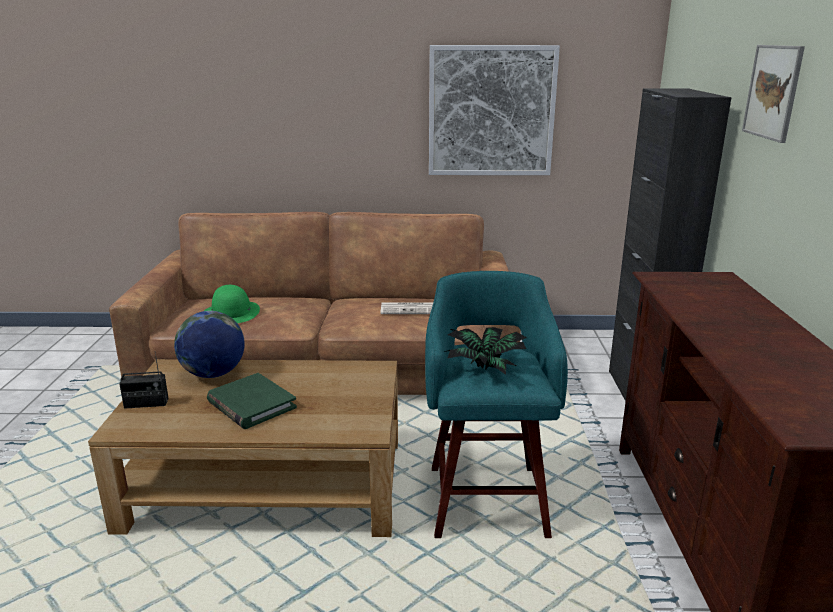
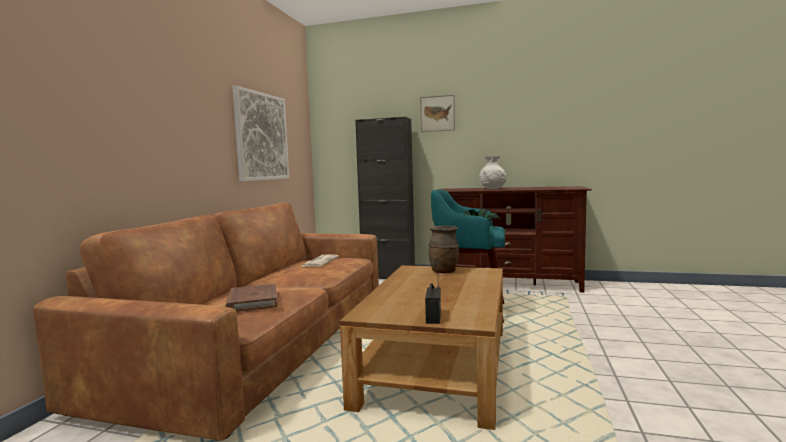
camera: 75 degrees left, 15 degrees down
globe [174,311,245,378] -> none
green hat [204,285,260,323] -> brown book [225,284,277,312]
green book [207,373,297,429] -> none
none -> brown vase [429,226,459,273]
none -> white vase [479,156,506,189]

